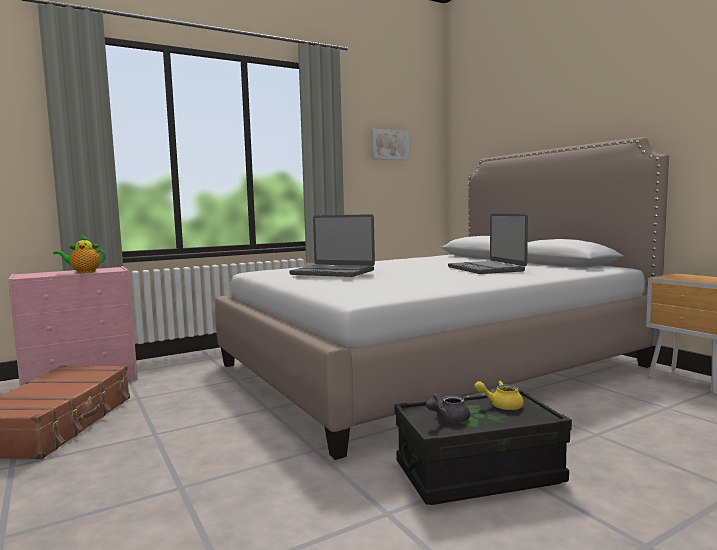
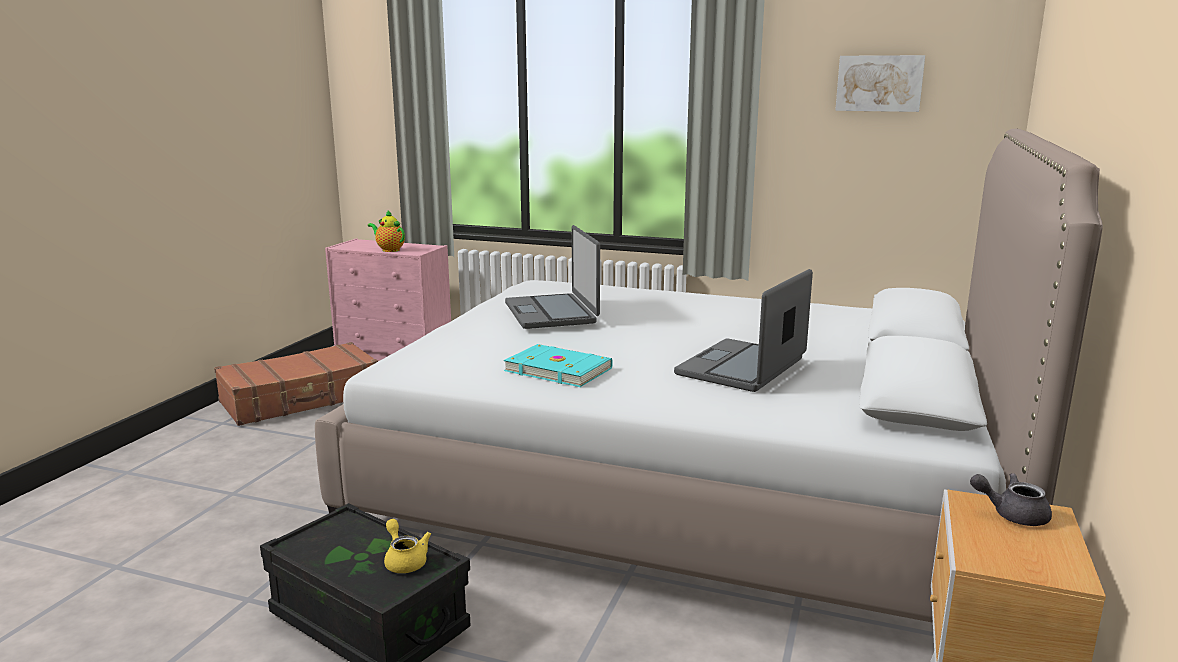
camera: 50 degrees right, 10 degrees up
grey teapot [426,394,470,423] -> grey teapot moved to [970,473,1052,526]
none -> turquoise book [504,344,613,387]

